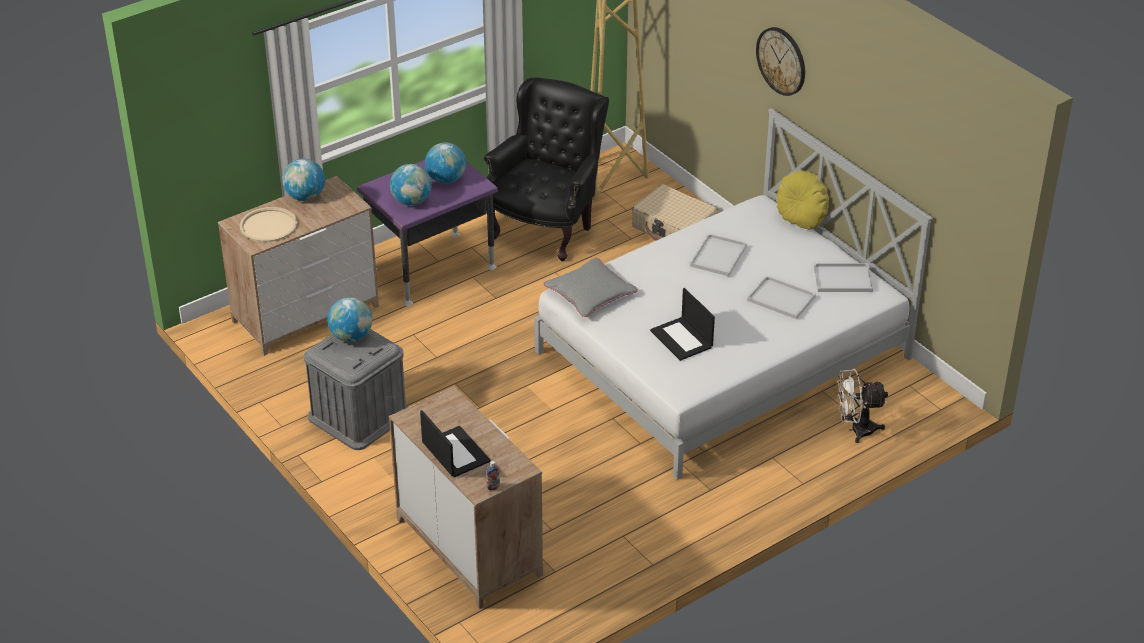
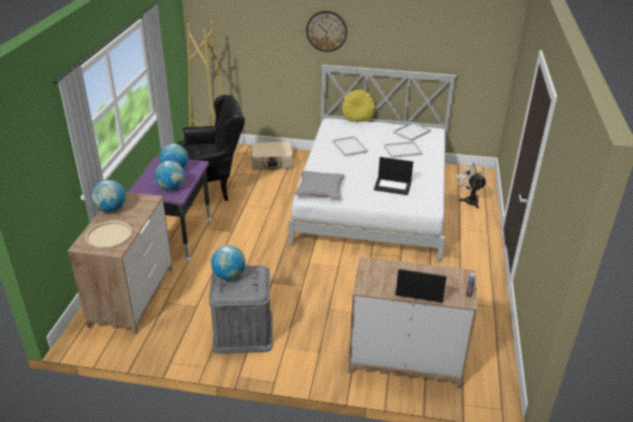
camera: 45 degrees left, 5 degrees down
black armchair [484,77,609,261] -> black armchair turned 90 degrees clockwise [178,95,245,207]
white fan [837,369,888,443] -> white fan turned 120 degrees clockwise [455,160,487,209]

